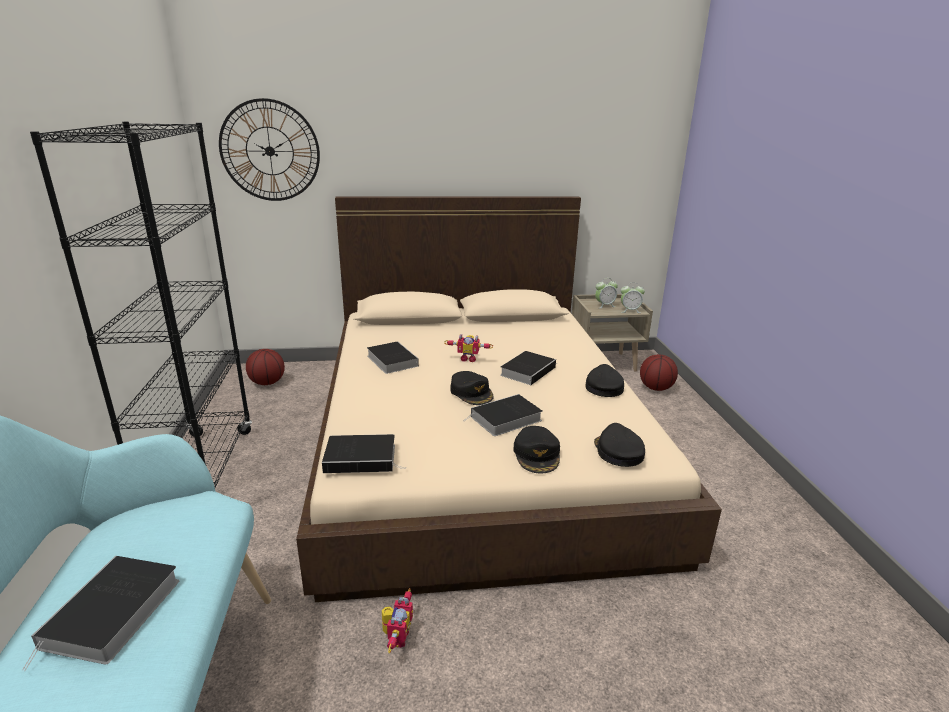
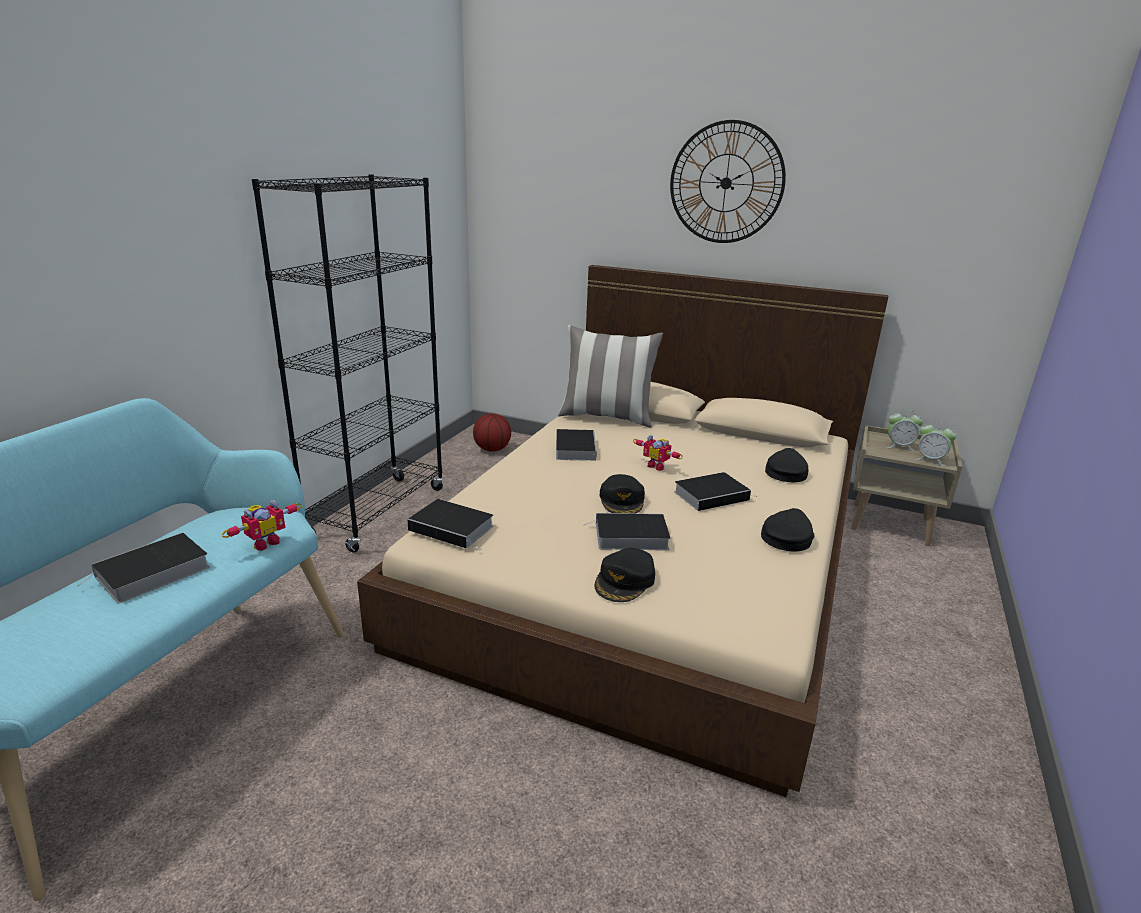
camera: 30 degrees right, 0 degrees up
wall clock [219,98,320,201] -> wall clock moved to [670,120,786,243]
toy robot [382,588,413,653] -> toy robot moved to [221,500,302,551]
black cap [594,423,645,467] -> black cap moved to [765,448,808,482]
basketball [640,354,678,391] -> none
none -> pillow [558,325,663,427]

